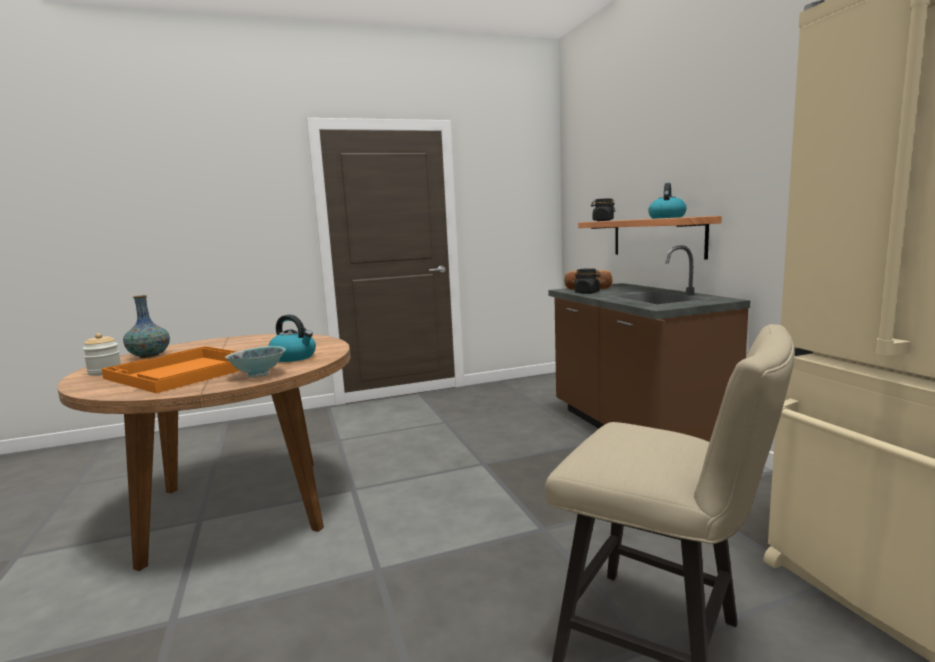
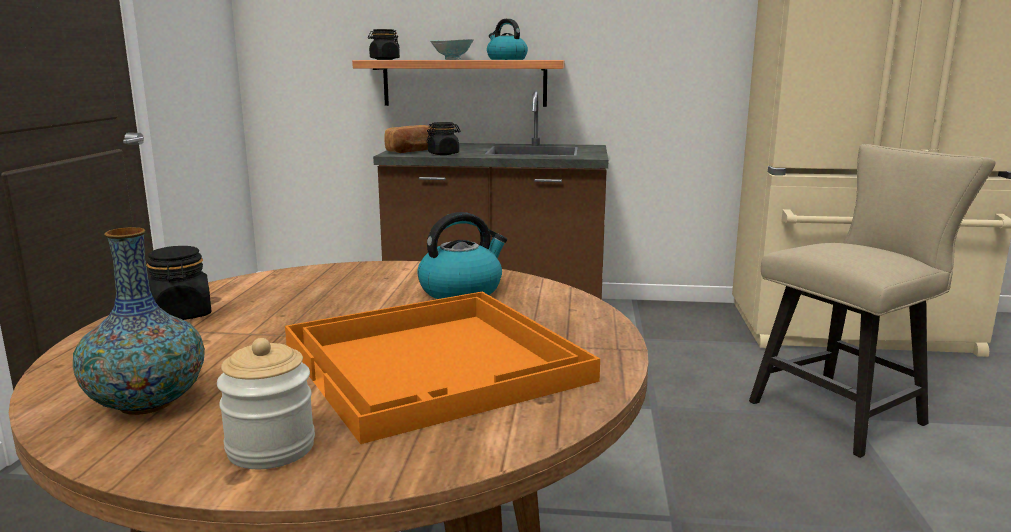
camera: 65 degrees left, 5 degrees up
bowl [225,346,286,378] -> bowl moved to [430,39,474,60]
none -> black jar [146,246,212,320]

